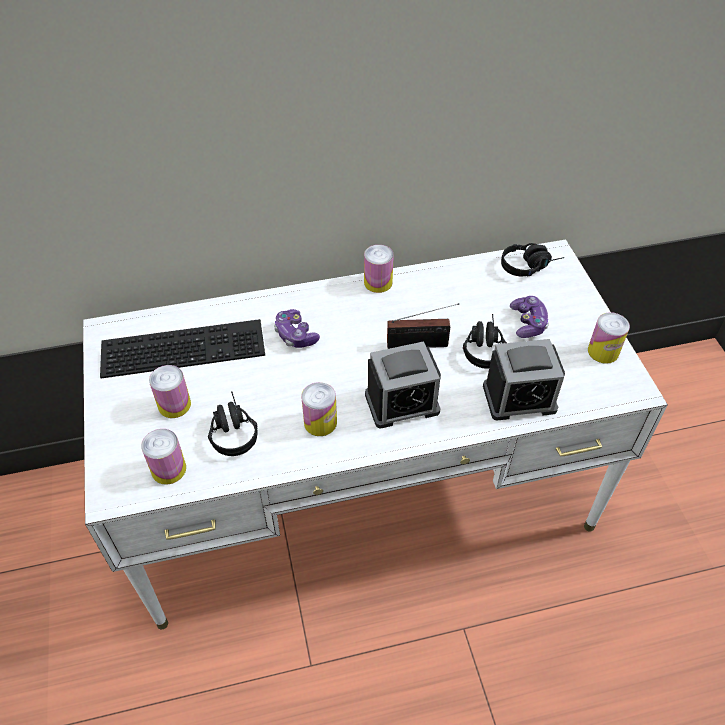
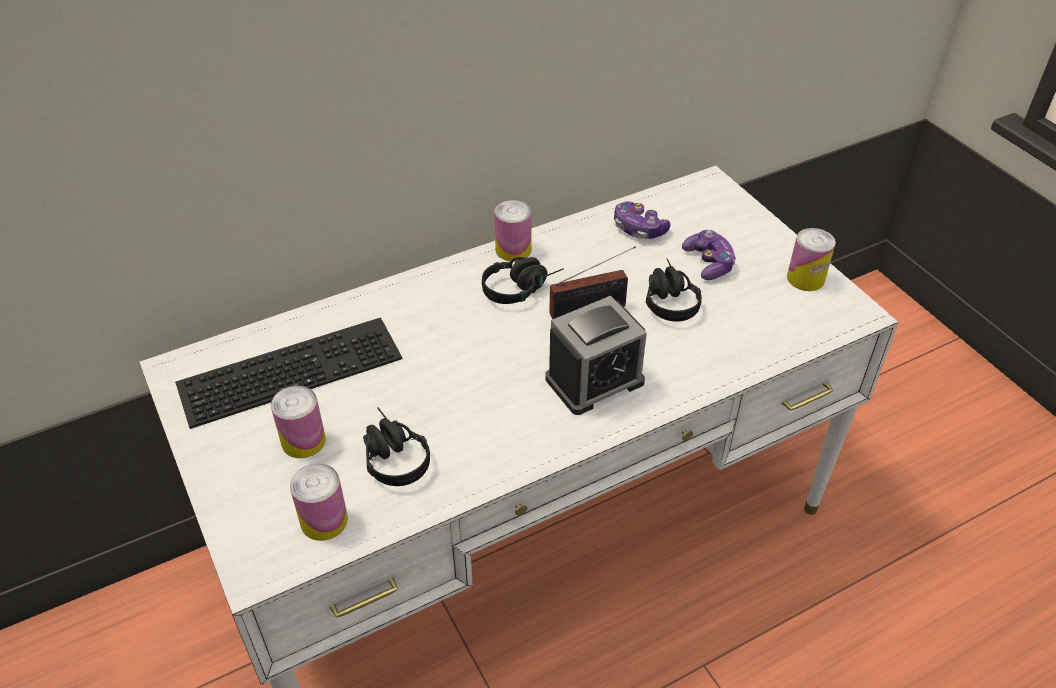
camera: 15 degrees left, 5 degrees down
game controller [274,309,320,348] -> game controller moved to [614,201,671,239]
can [301,382,337,436] -> none
alarm clock [483,339,565,421] -> none
black headphones [501,243,565,276] -> black headphones moved to [482,257,564,304]

